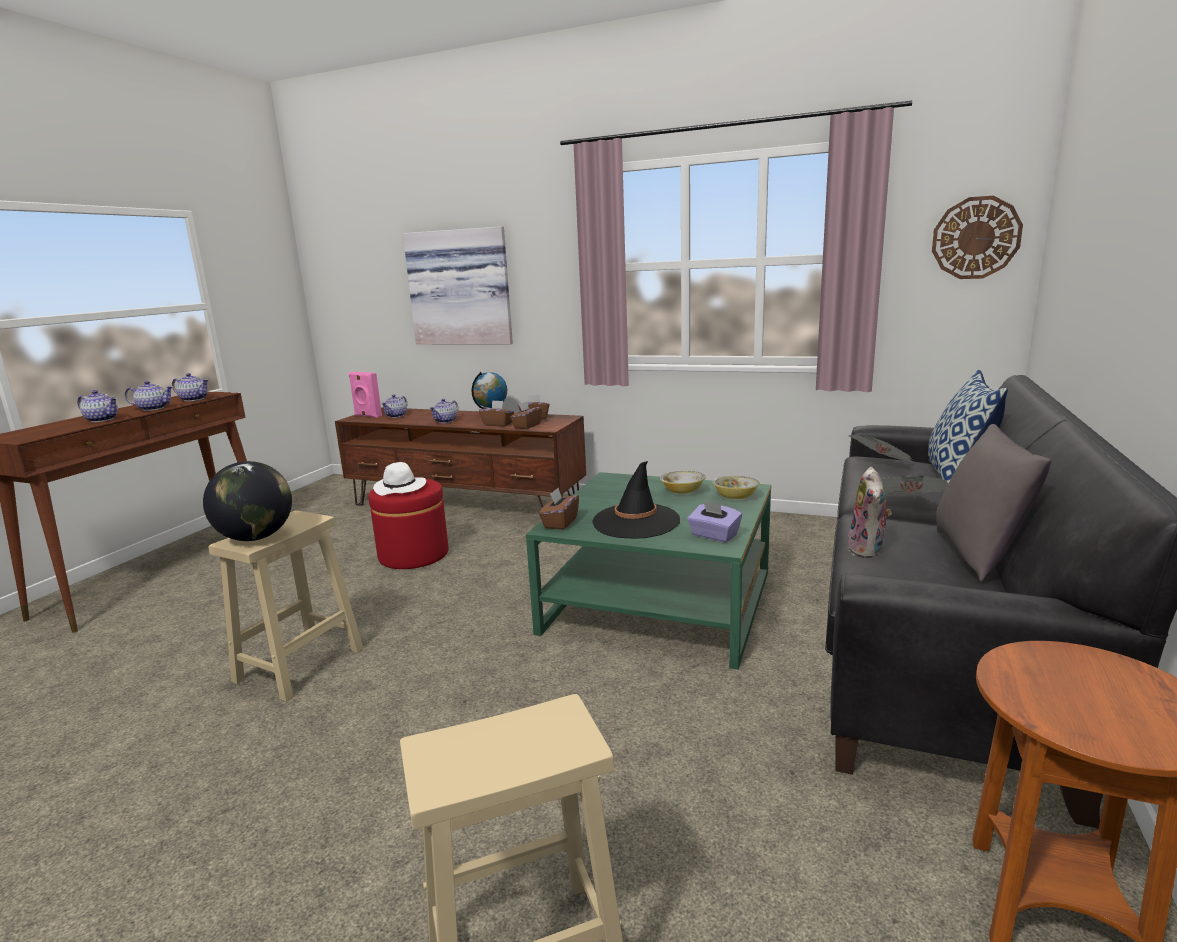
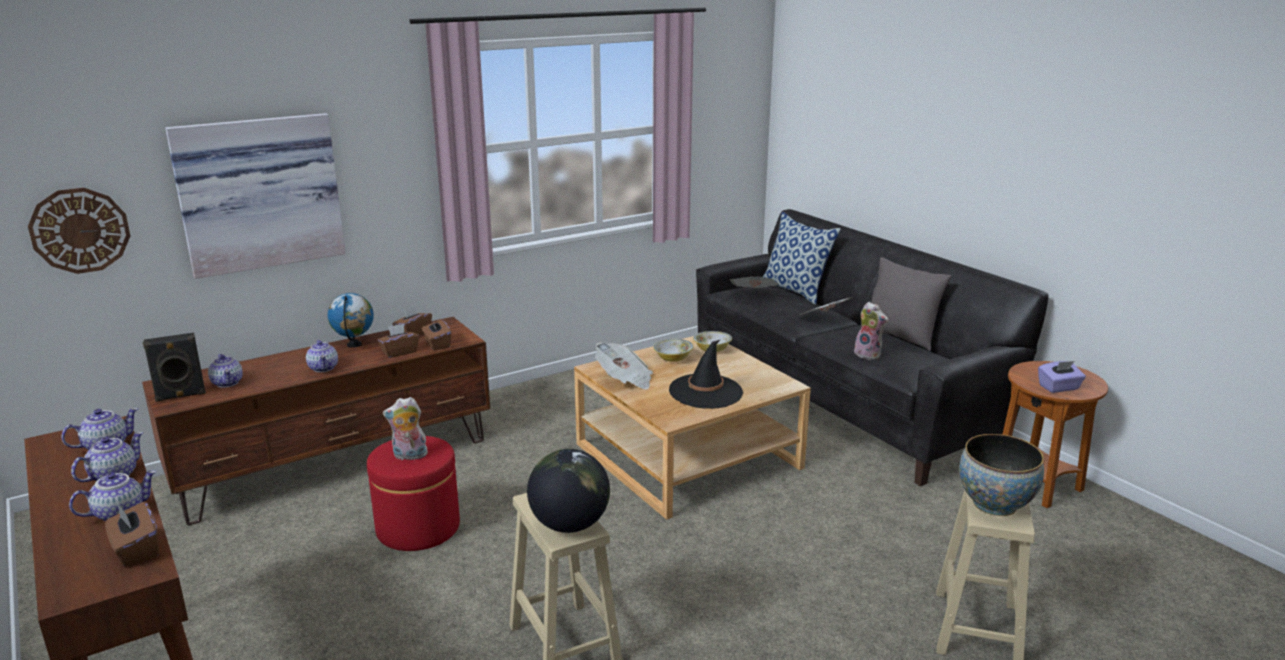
camera: 55 degrees left, 5 degrees up
pink speaker [348,372,382,418] -> black speaker [143,333,206,402]
white hat [373,462,426,496] -> plush toy [383,397,428,460]
green coffee table [526,472,771,670] -> beige coffee table [574,336,811,520]
brown tissue box [539,488,579,530] -> brown tissue box moved to [105,502,159,567]
purple tissue box [687,501,742,543] -> purple tissue box moved to [1038,361,1086,393]
wall clock [932,196,1023,279] -> wall clock moved to [28,188,131,274]
none -> newspaper [595,342,653,390]
none -> bowl [959,434,1044,516]

